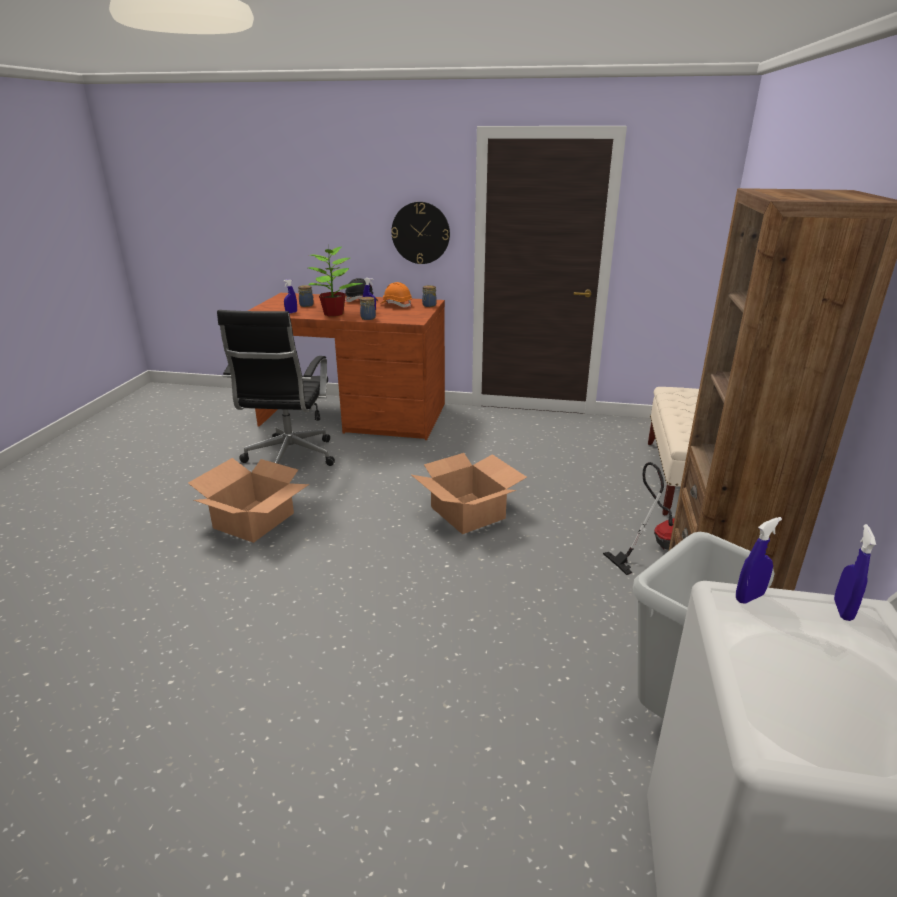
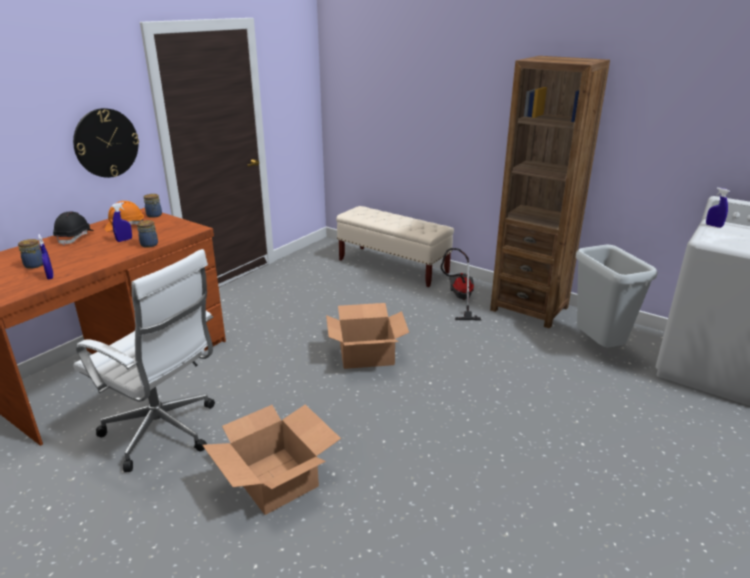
camera: 65 degrees left, 0 degrees up
black office chair [217,310,335,466] -> white office chair [73,249,215,472]
potted plant [308,246,363,316] -> none
blue spray bottle [736,517,782,603] -> none

